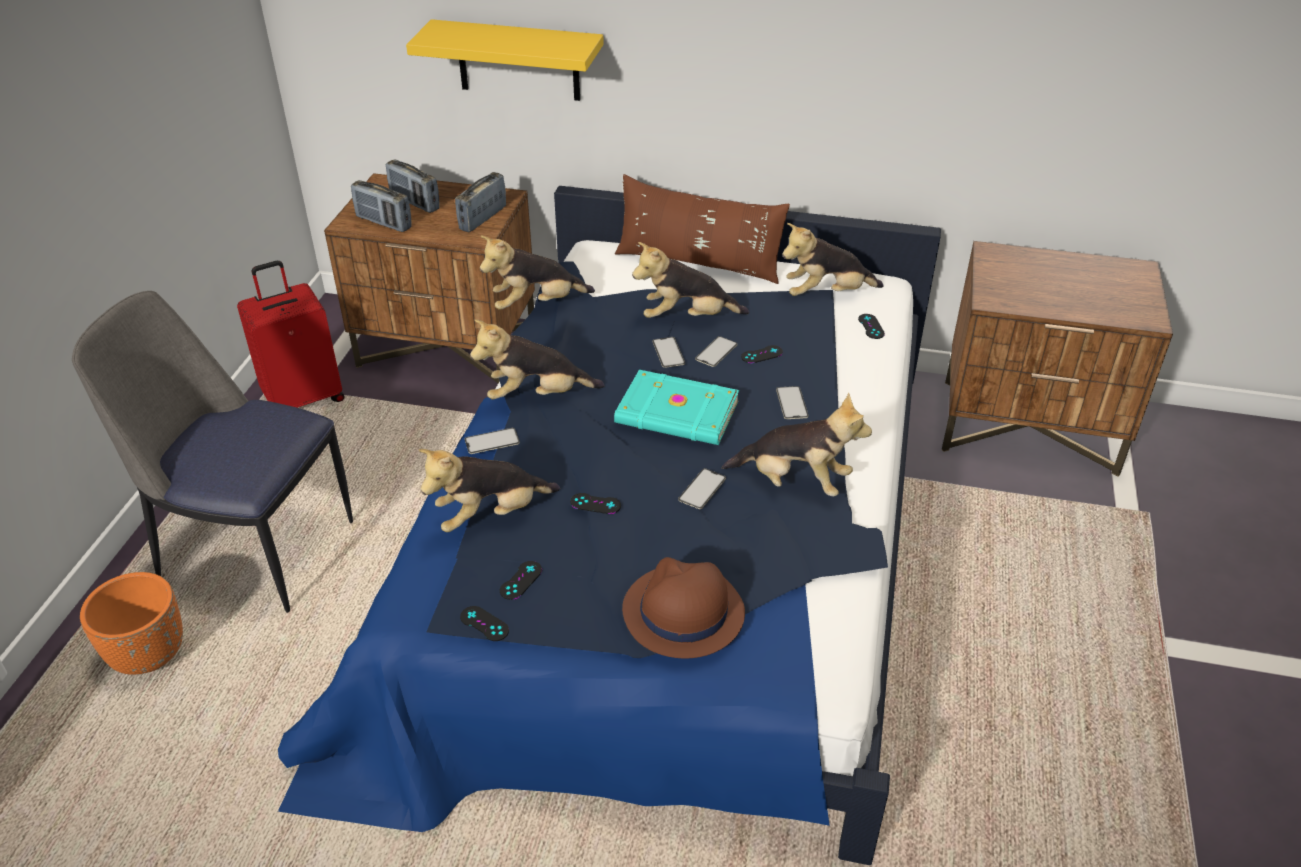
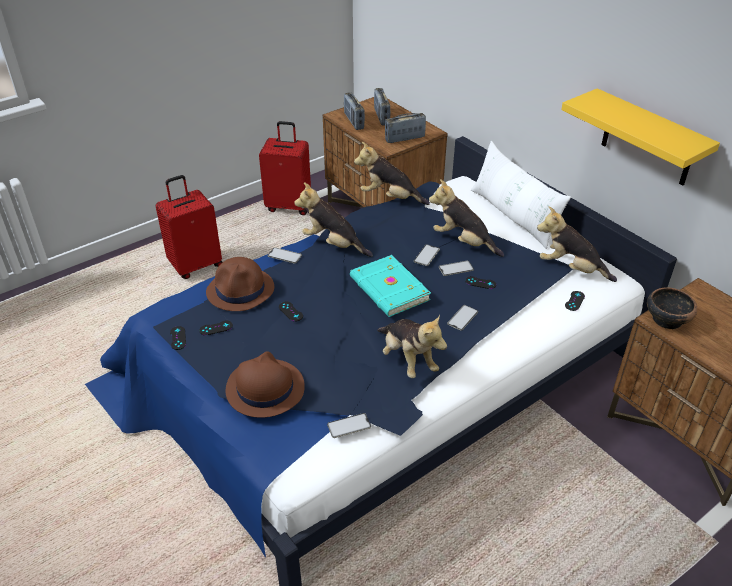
camera: 40 degrees right, 0 degrees up
chair [72,291,353,613] -> red suitcase [156,175,223,279]
orange planter [80,572,183,675] -> none
yellow shelf [406,19,604,101] -> yellow shelf moved to [561,88,720,186]
plush toy [419,449,560,532] -> brown hat [206,257,274,311]
brown pillow [615,174,790,284] -> white pillow [471,141,571,249]
phone [678,468,726,509] -> phone moved to [327,413,371,438]
none -> bowl [647,287,697,329]

